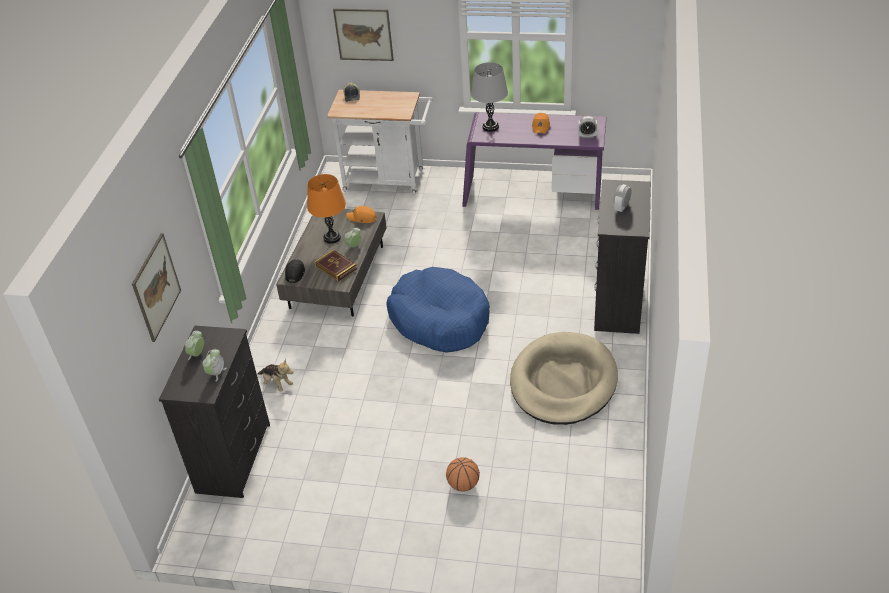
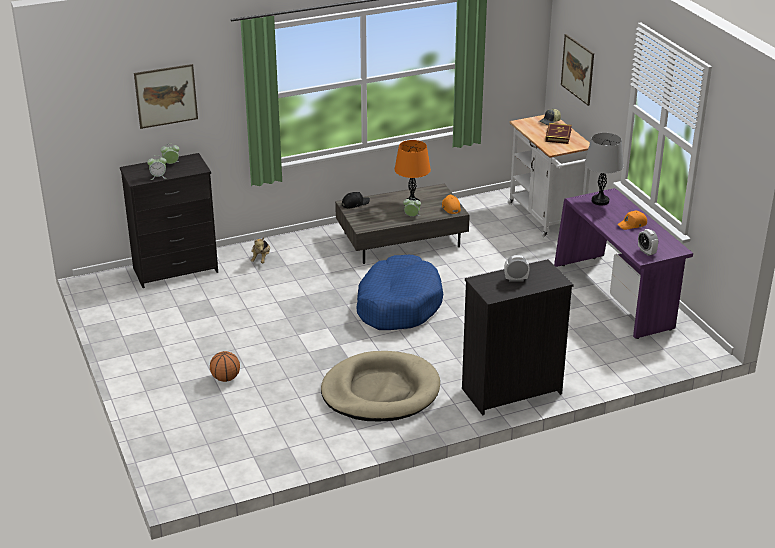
camera: 55 degrees right, 10 degrees down
book [314,250,357,281] -> book moved to [545,123,572,144]

